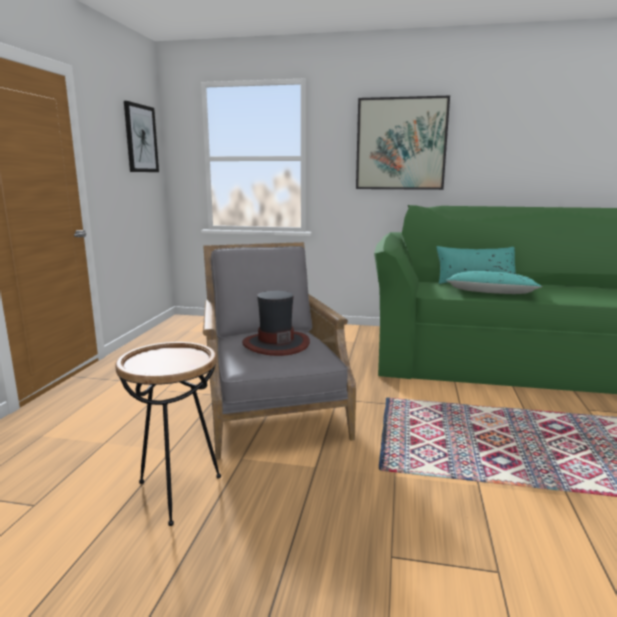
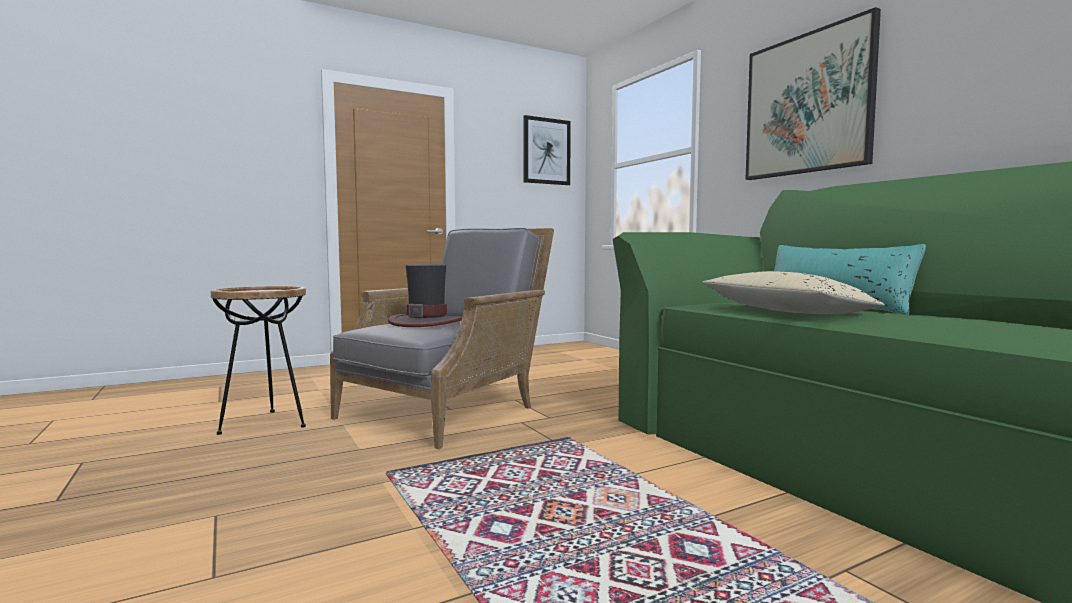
camera: 50 degrees right, 10 degrees down
turquoise pillow [446,271,542,294] -> beige pillow [702,271,885,314]

